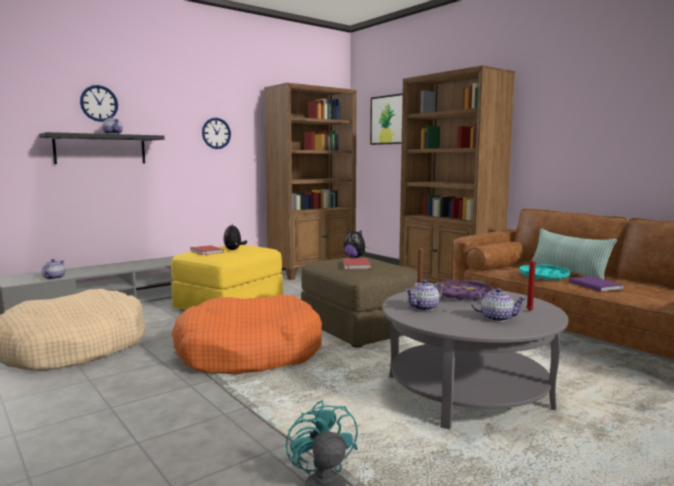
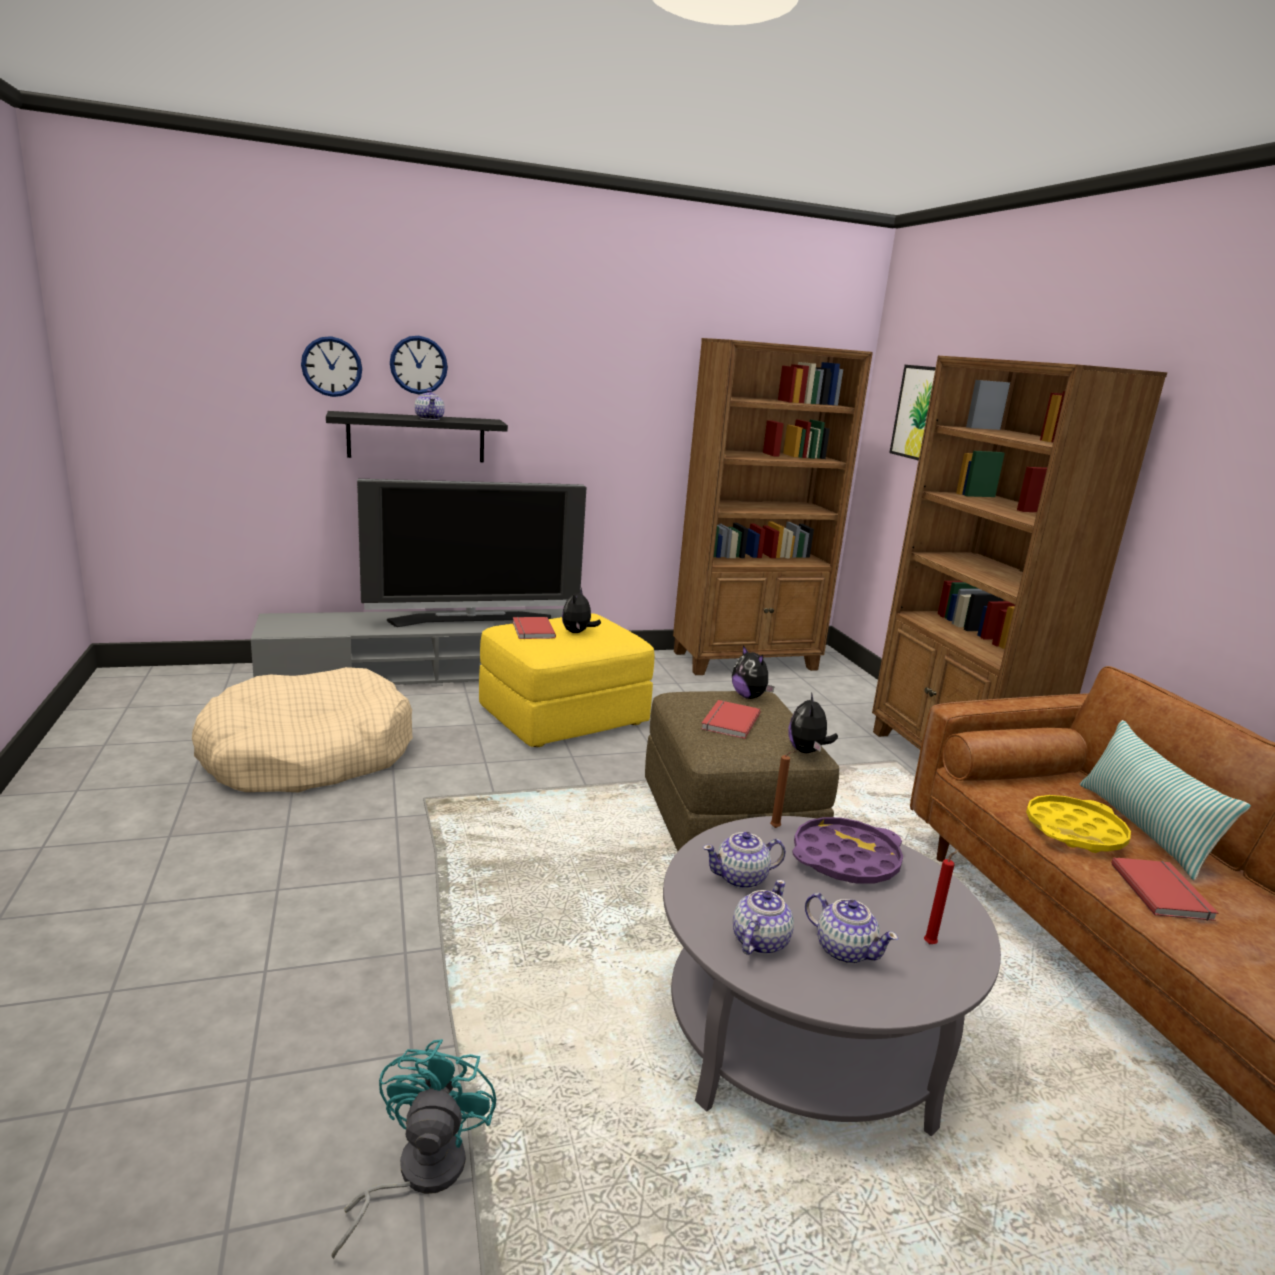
camera: 20 degrees right, 10 degrees up
teapot [42,259,65,279] -> teapot moved to [733,880,794,955]
orange dog bed [172,294,322,375] -> none
wall clock [202,118,231,149] -> wall clock moved to [301,336,362,397]
turquoise tray [519,264,571,280] -> yellow tray [1026,795,1131,853]
purple book [569,276,623,292] -> red book [1111,857,1218,921]
none -> television [357,479,586,627]
none -> plush toy [788,692,838,753]

